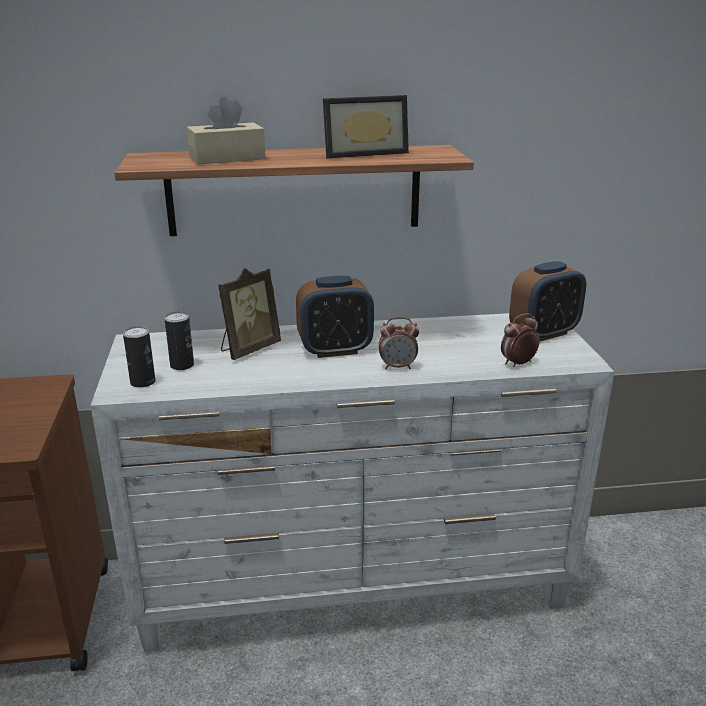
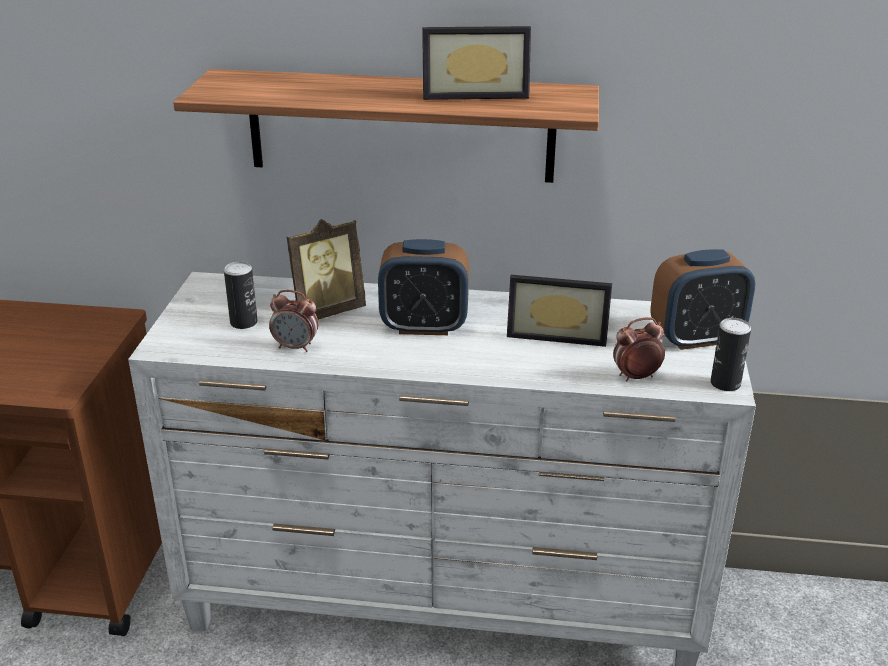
camera: 15 degrees right, 5 degrees up
can [123,326,155,388] -> can moved to [710,318,751,391]
beige tissue box [187,96,265,165] -> none
alarm clock [379,317,419,369] -> alarm clock moved to [269,290,318,352]
none -> picture frame [507,275,612,347]

